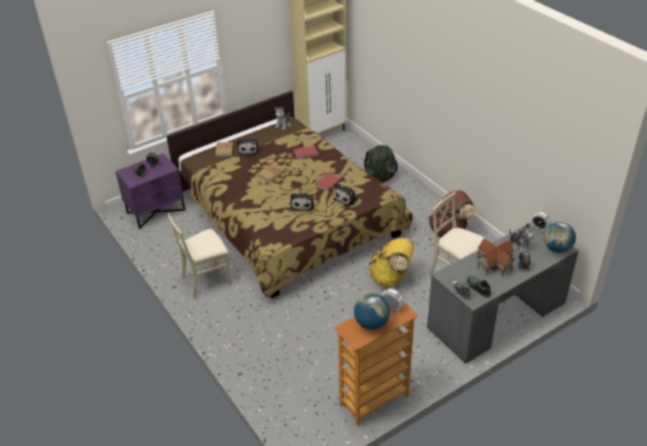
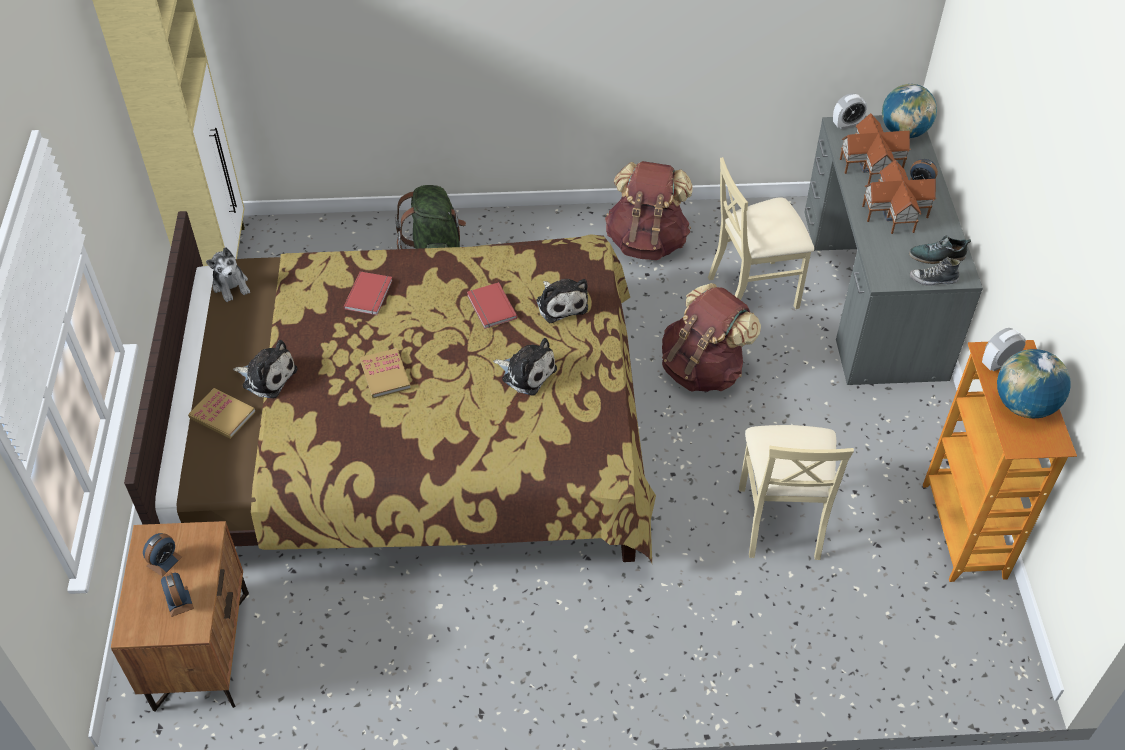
camera: 60 degrees left, 10 degrees up
purple nightstand [115,153,185,229] -> brown nightstand [111,521,249,711]
beige chair [168,213,231,297] -> beige chair moved to [739,425,854,560]
yellow backpack [369,237,414,287] -> brown backpack [662,283,761,392]
plush toy [509,223,533,252] -> toy house [840,113,911,184]

